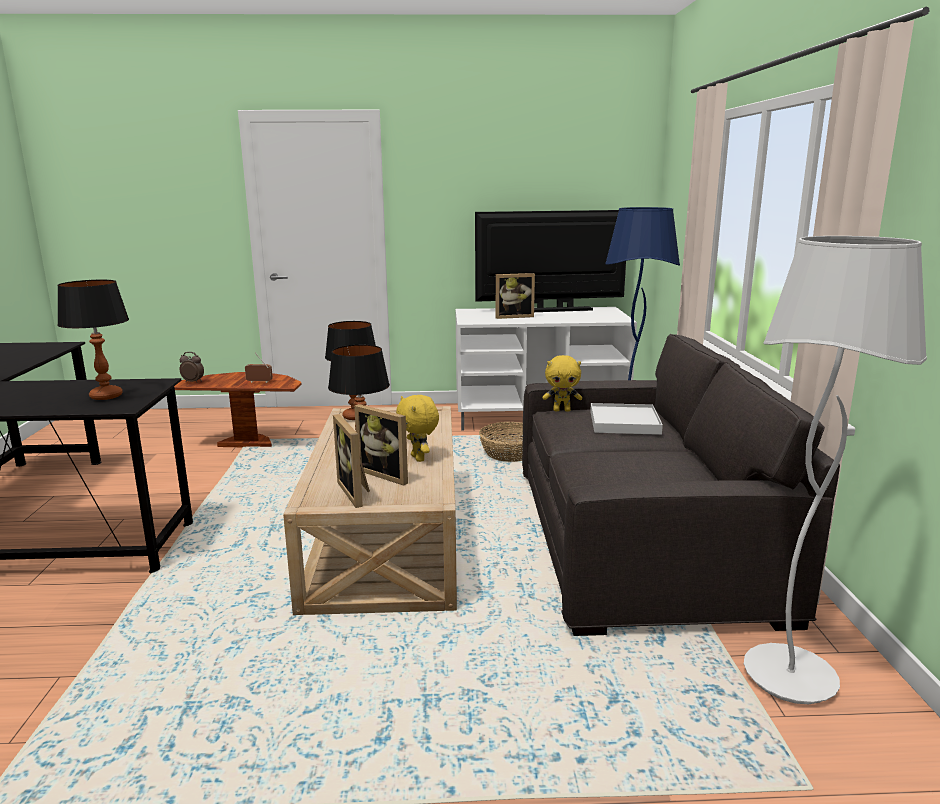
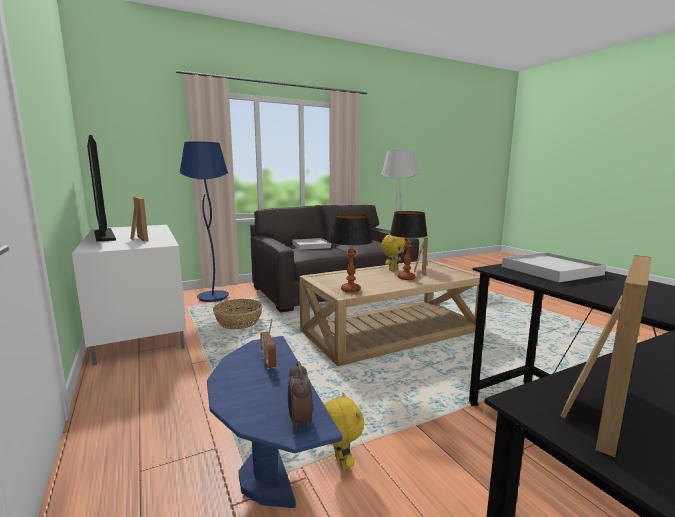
camera: 115 degrees left, 5 degrees down
table lamp [57,280,129,400] -> white tray [502,252,606,282]
brown side table [174,372,302,447] -> blue side table [207,336,342,508]
picture frame [333,414,370,508] -> picture frame moved to [561,255,652,457]
yellow plush toy [542,355,582,412] -> yellow plush toy moved to [324,393,364,470]

